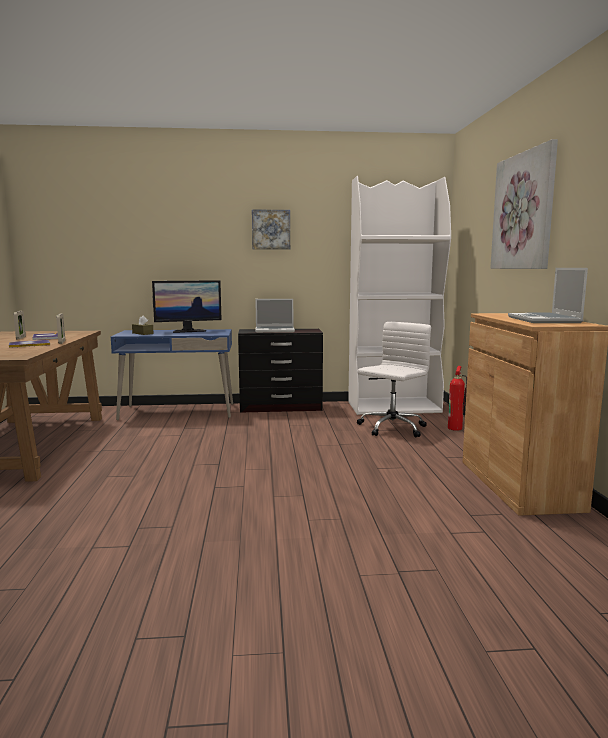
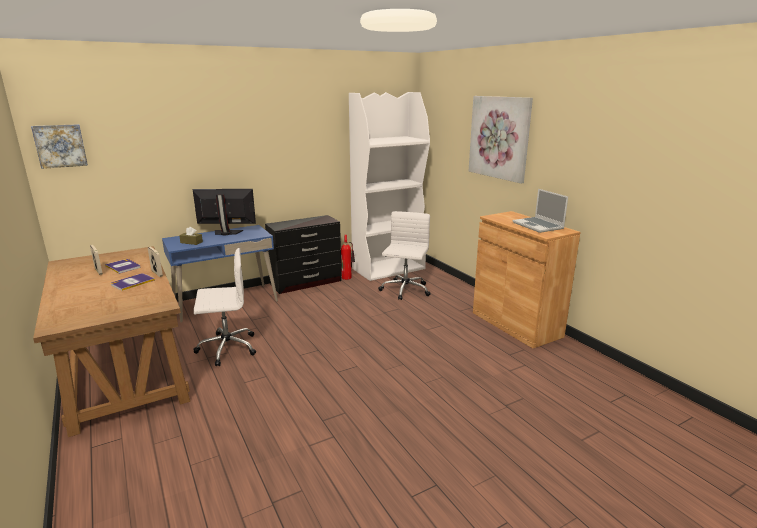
camera: 25 degrees left, 10 degrees up
monitor [152,280,222,333] -> monitor turned 135 degrees counterclockwise [193,189,256,235]
picture [252,209,290,250] -> picture moved to [31,124,88,169]
laptop [255,299,295,333] -> none
fire extinguisher [448,366,467,431] -> fire extinguisher moved to [341,235,355,280]
none -> white office chair [193,248,256,366]

